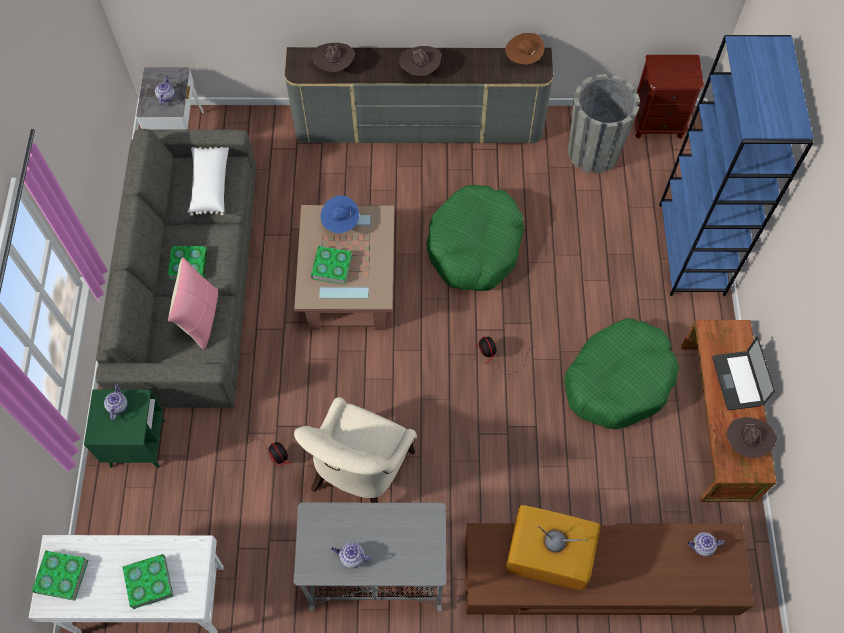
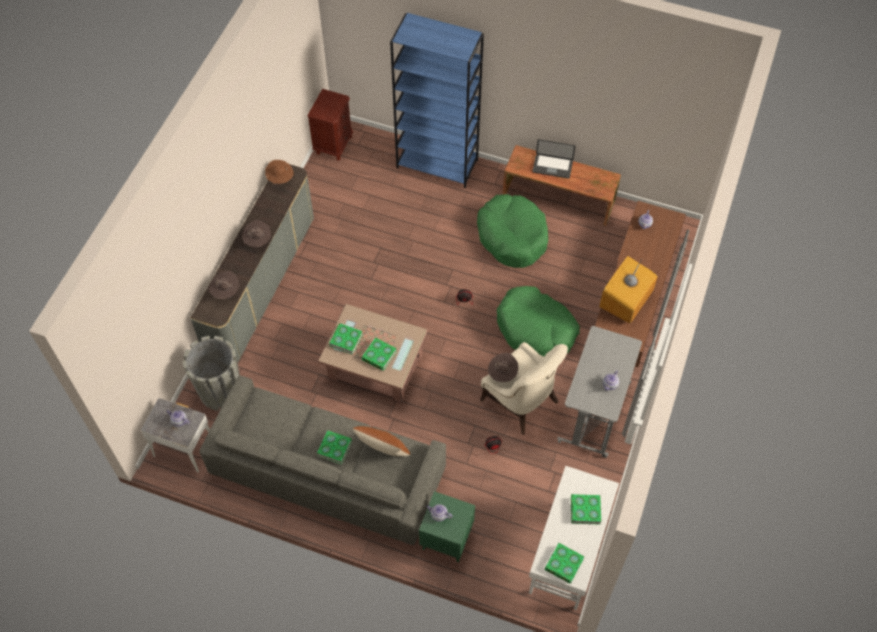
camera: 70 degrees left, 5 degrees down
pink pillow [168,257,218,350] -> brown pillow [353,426,410,457]
white pillow [188,147,229,216] -> none
blue hat [320,195,359,233] -> book [329,323,363,355]
green dog bed [426,185,524,291] -> green dog bed moved to [497,286,580,357]
grey planter [568,74,640,174] -> grey planter moved to [182,336,240,411]
brown hat [726,417,777,458] -> brown hat moved to [488,353,518,382]

